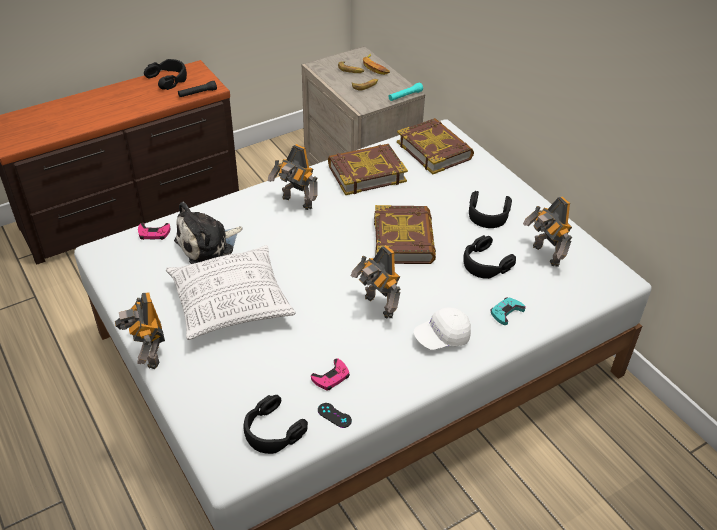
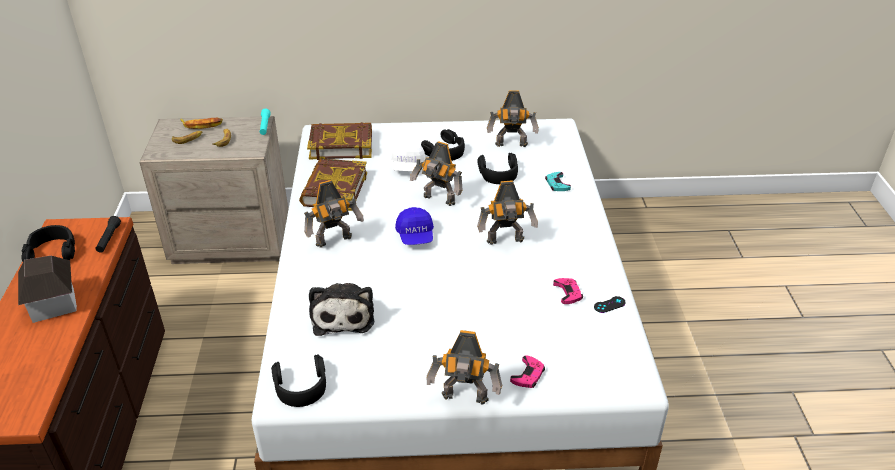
camera: 60 degrees left, 5 degrees down
pink game controller [138,223,170,240] -> pink game controller moved to [510,355,545,388]
pillow [166,245,296,340] -> none
black headphones [244,395,308,454] -> black headphones moved to [271,354,326,407]
book [374,205,436,264] -> toy robot [410,141,462,206]
white cap [414,307,471,350] -> white cap moved to [391,140,426,171]
none -> toy house [18,256,77,323]
none -> blue cap [395,207,434,245]

